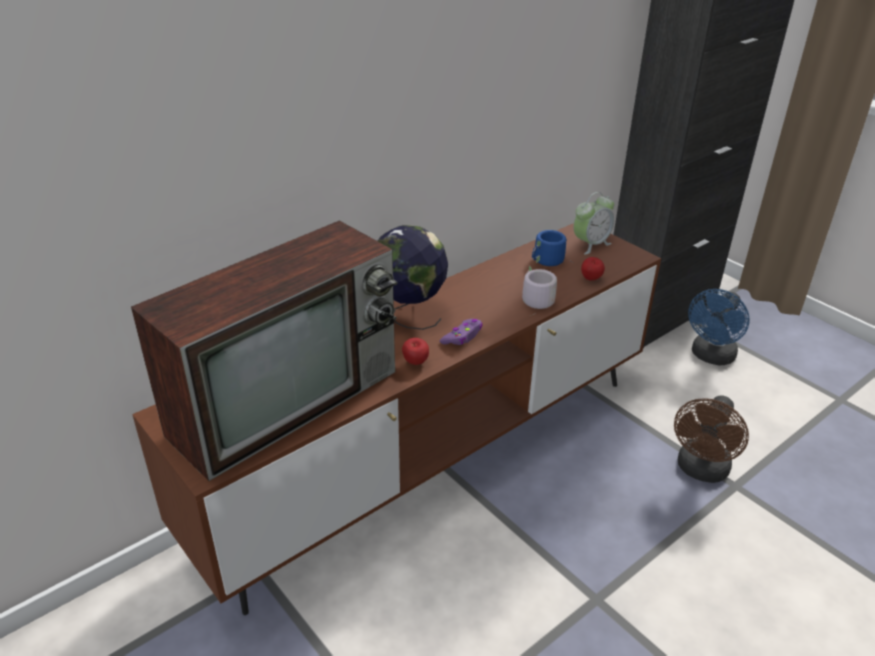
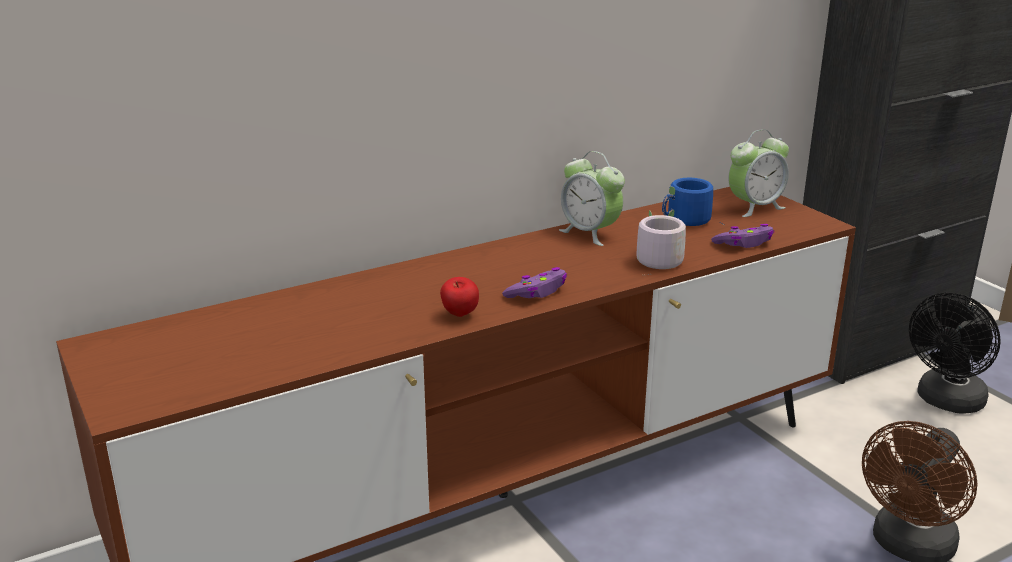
camera: 10 degrees right, 10 degrees down
television [131,220,397,481] -> none
globe [378,225,448,330] -> none
apple [581,257,605,281] -> purple game controller [711,224,775,248]
blue fan [688,289,750,365] -> black fan [909,292,1001,413]
none -> alarm clock [559,151,625,246]

